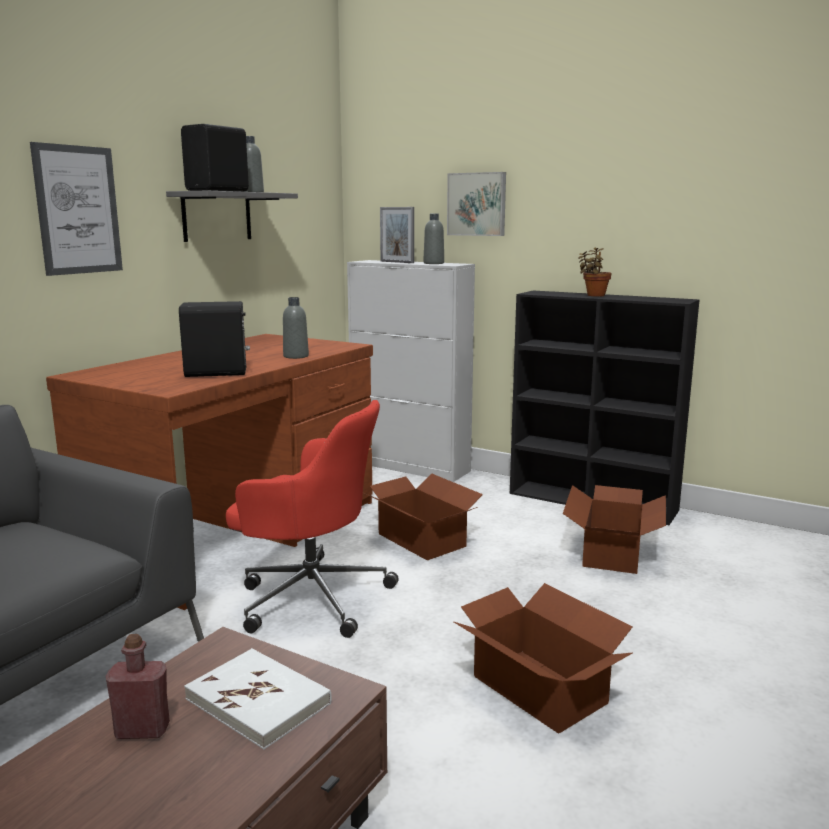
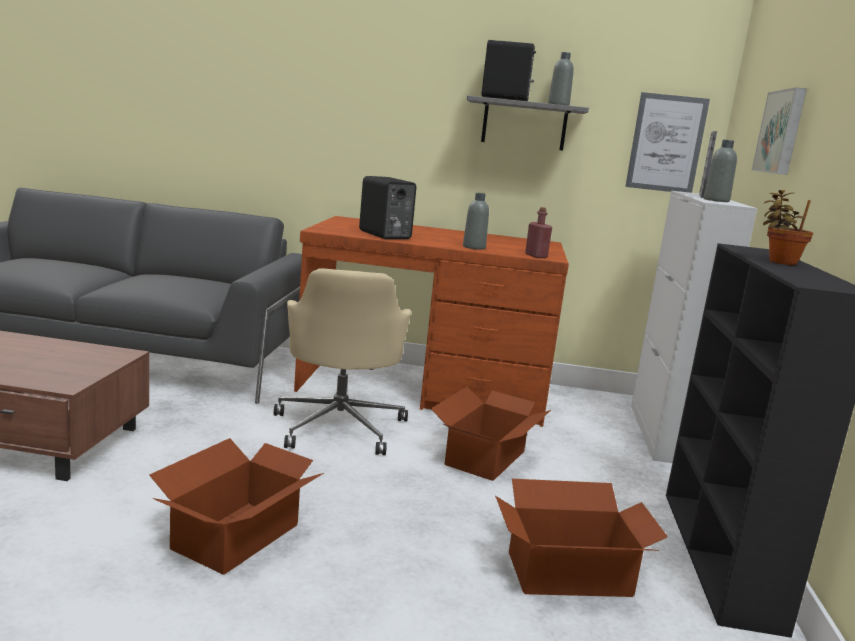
camera: 65 degrees right, 0 degrees up
picture [30,142,123,276] -> picture moved to [625,92,710,193]
red bottle [106,634,170,739] -> red bottle moved to [525,207,552,258]
white book [184,648,332,749] -> none
red office chair [226,400,399,638] -> beige office chair [274,268,411,455]

